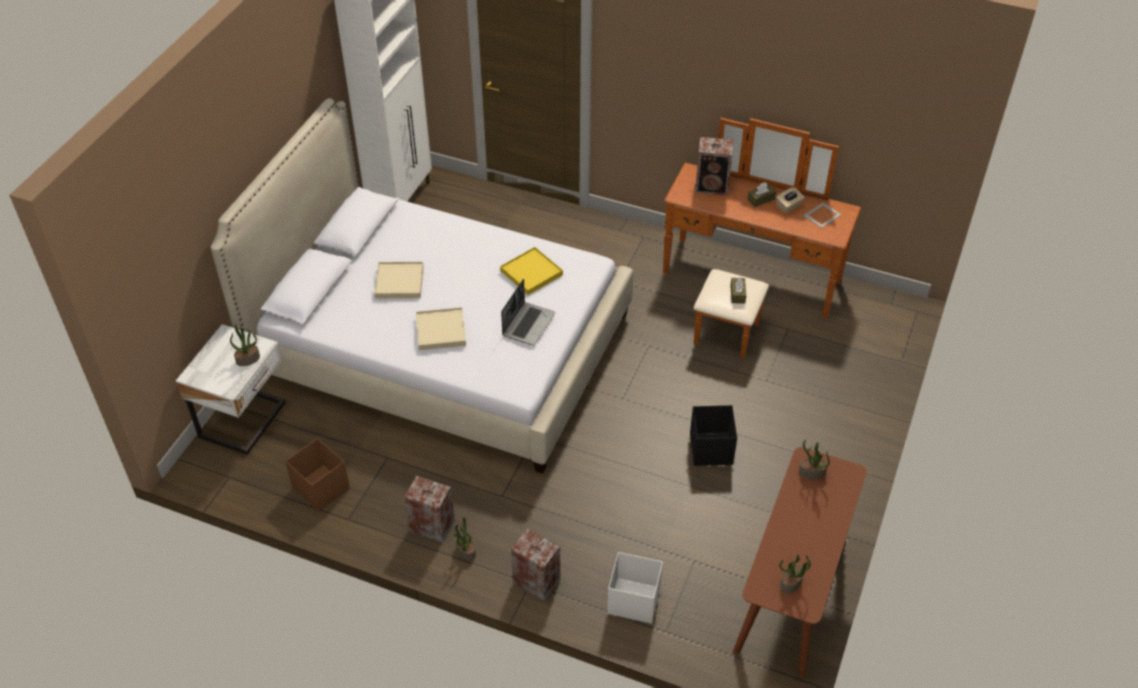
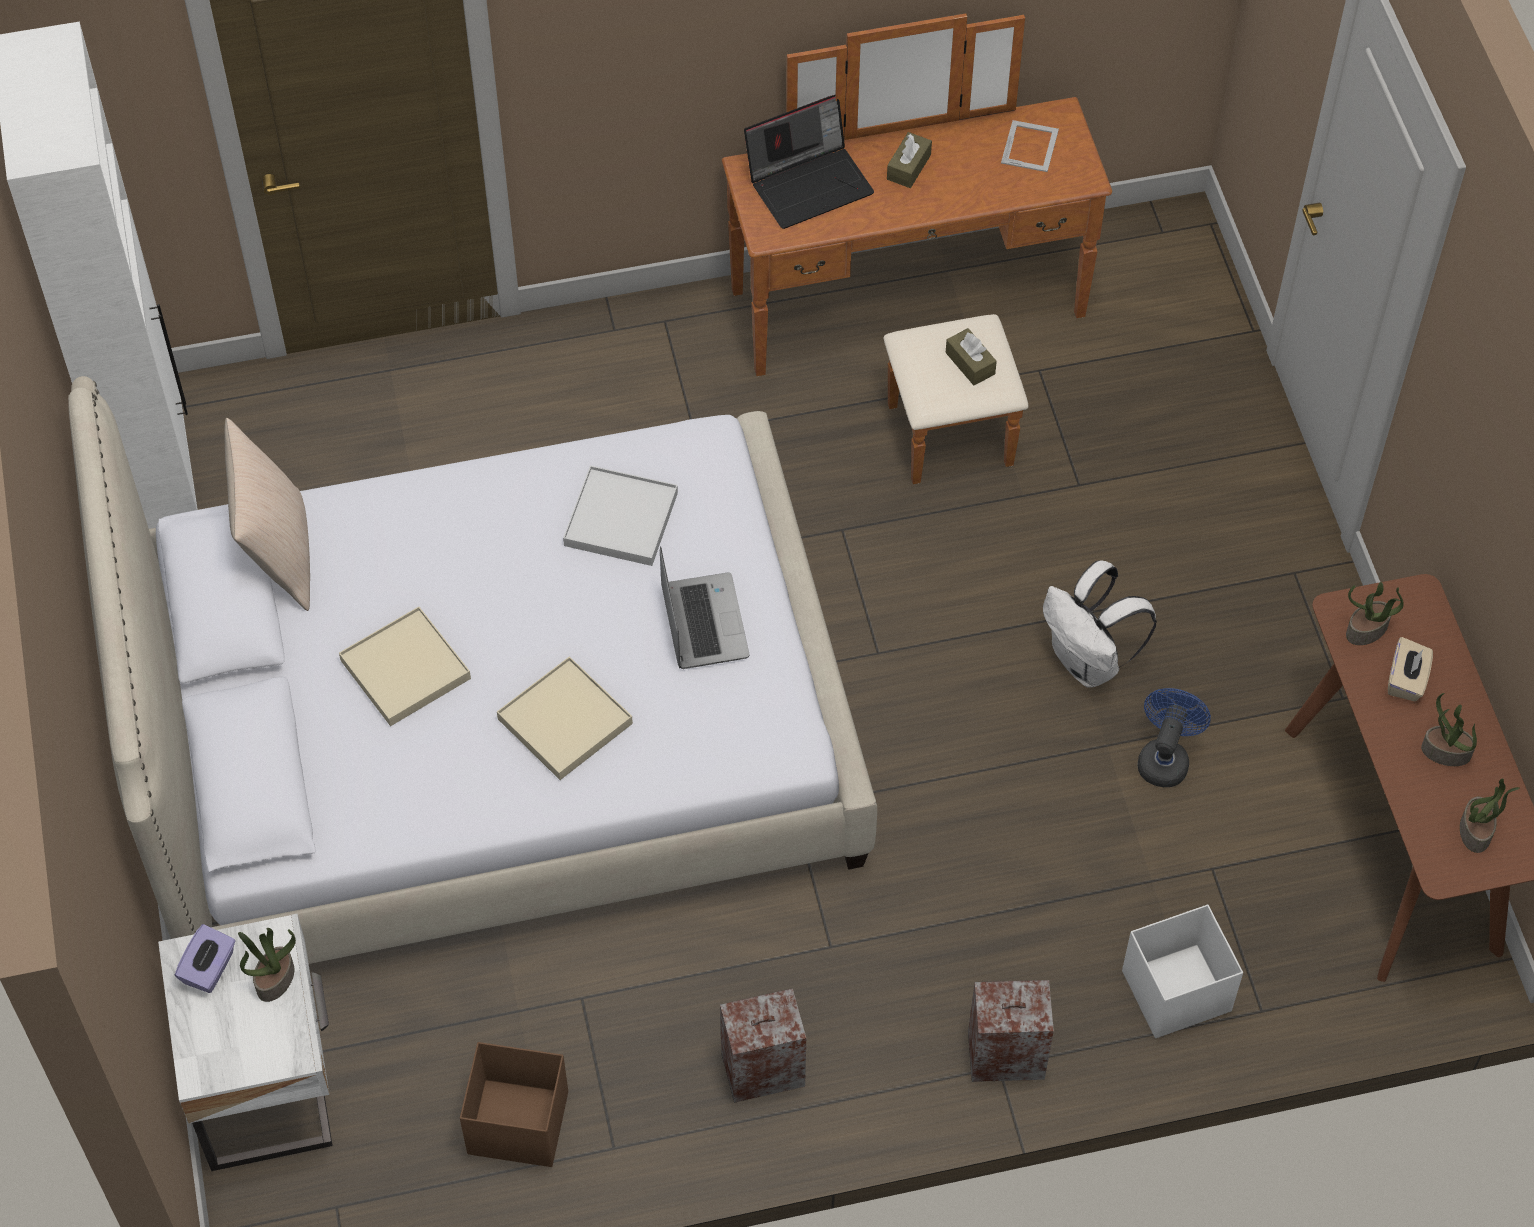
camera: 35 degrees left, 10 degrees up
potted plant [453,517,476,561] -> potted plant moved to [1421,693,1477,766]
yellow tray [500,247,563,295] -> white tray [563,465,678,566]
black storage box [690,405,737,466] -> white backpack [1043,561,1157,688]
speaker [695,137,734,196] -> laptop [744,95,874,229]
beige tissue box [776,187,805,213] -> beige tissue box moved to [1388,637,1433,701]
none -> purple tissue box [175,924,235,993]
none -> beige pillow [224,418,310,611]
none -> blue fan [1138,688,1211,787]

